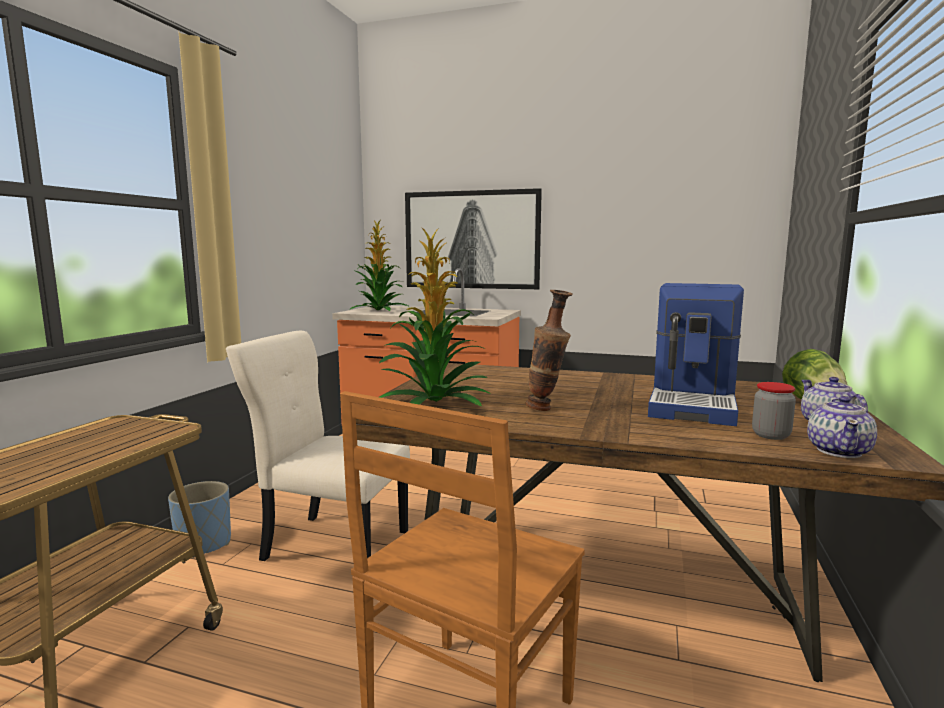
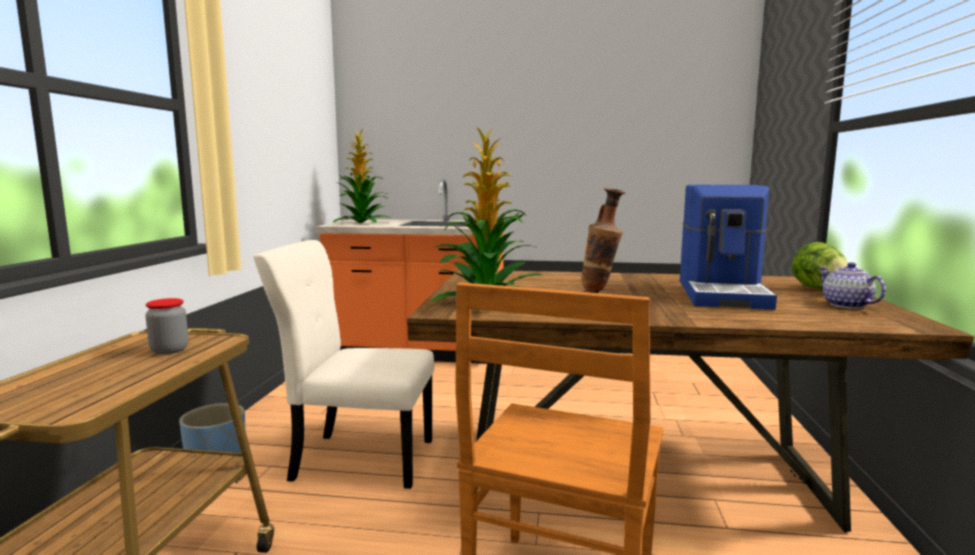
camera: 10 degrees left, 0 degrees up
picture [405,188,542,289] -> none
jar [752,382,796,440] -> jar moved to [145,298,188,355]
teapot [807,396,877,458] -> none

